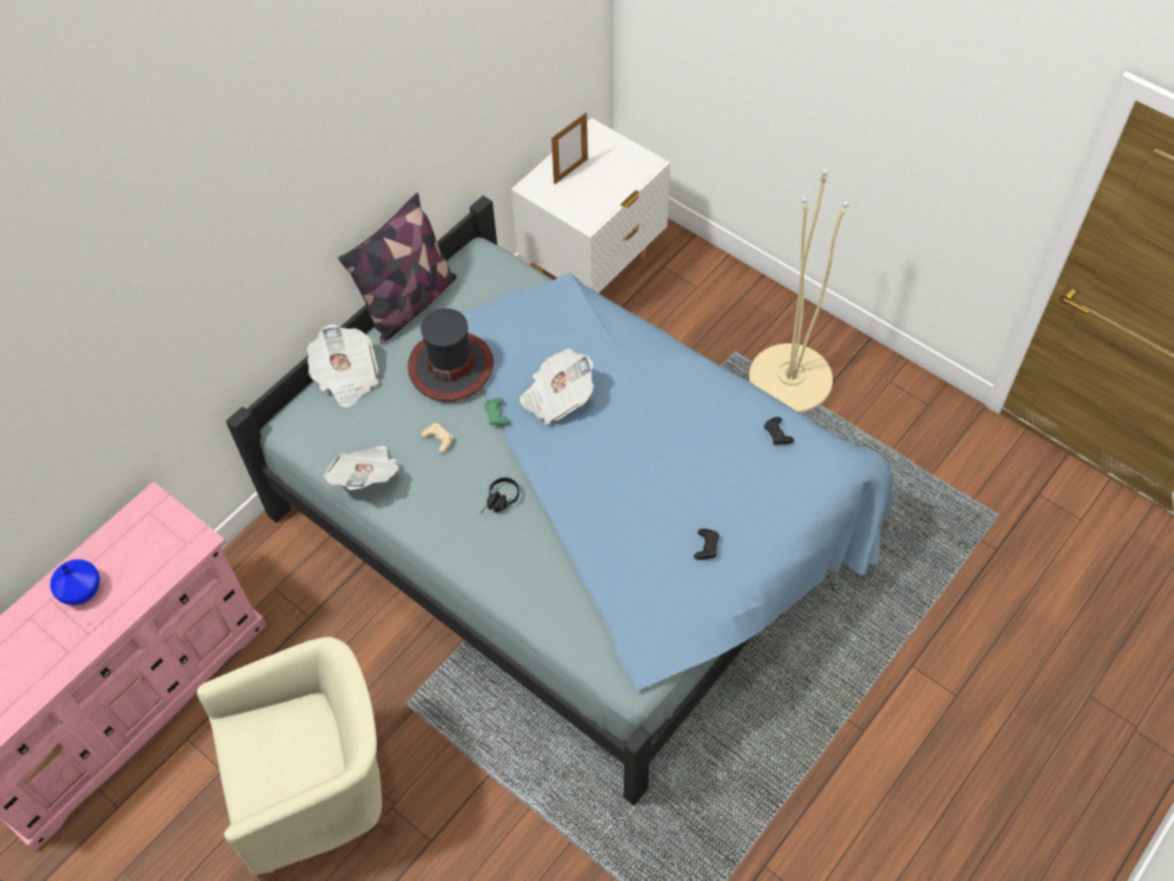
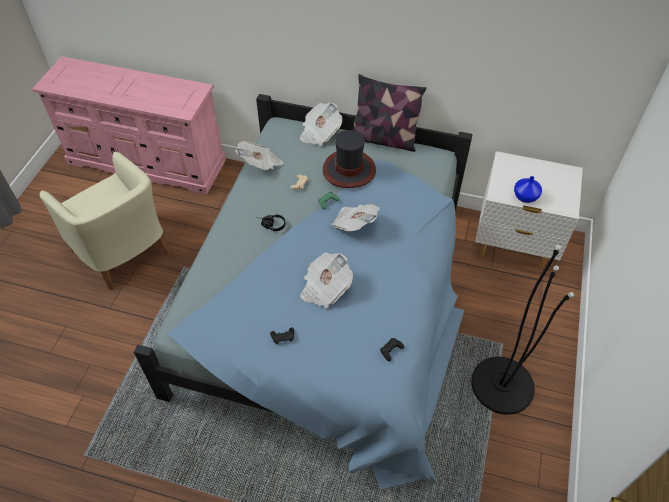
camera: 65 degrees right, 5 degrees down
blue vase [50,559,100,605] -> blue vase moved to [514,176,542,203]
picture frame [551,112,588,185] -> none
beige floor lamp [749,168,850,412] -> black floor lamp [471,245,574,415]
none -> newspaper [300,252,353,308]

